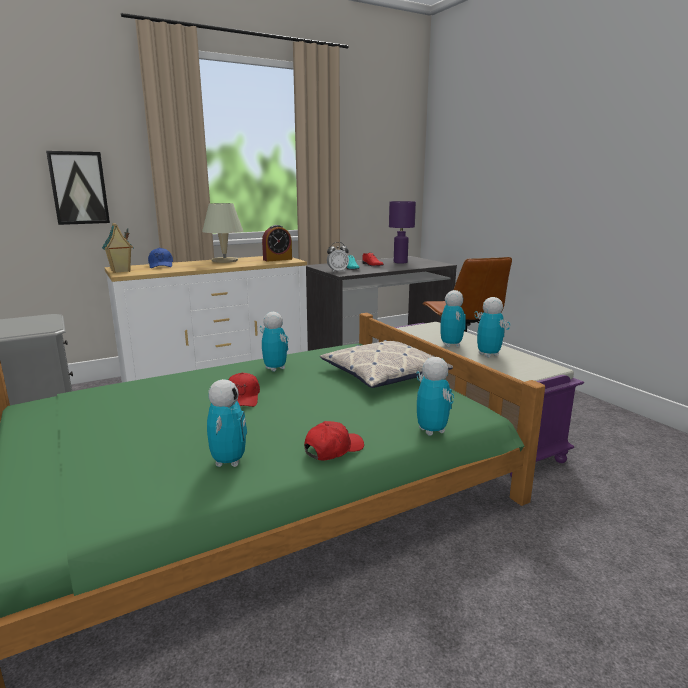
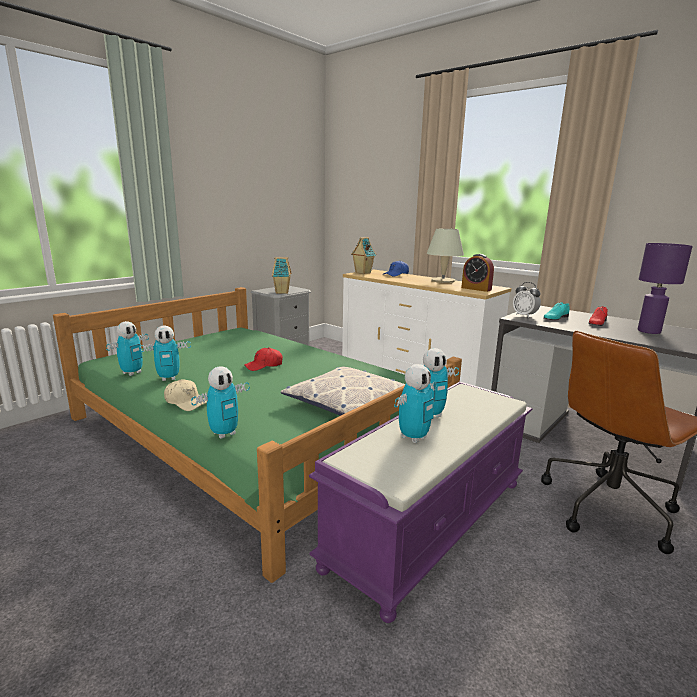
camera: 70 degrees right, 0 degrees up
picture [46,151,110,225] -> none
toy robot [260,312,289,372] -> toy robot moved to [106,321,149,376]
red cap [304,421,364,461] -> beige cap [164,379,207,411]
none -> toy house [272,257,291,294]

